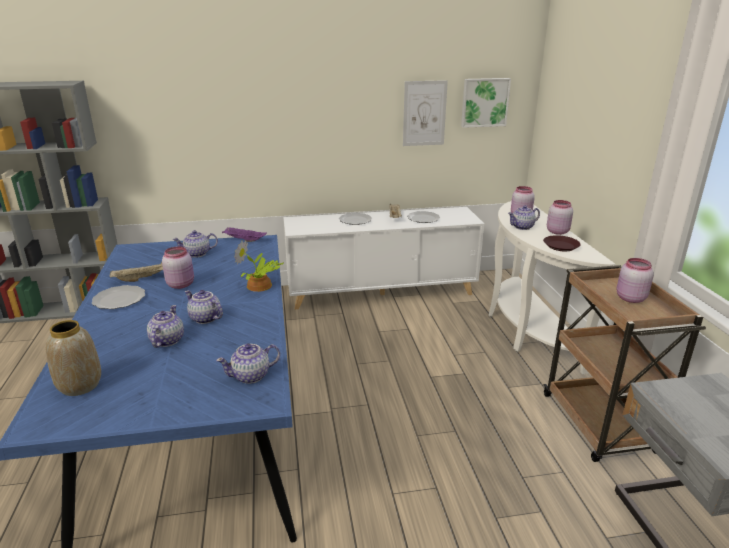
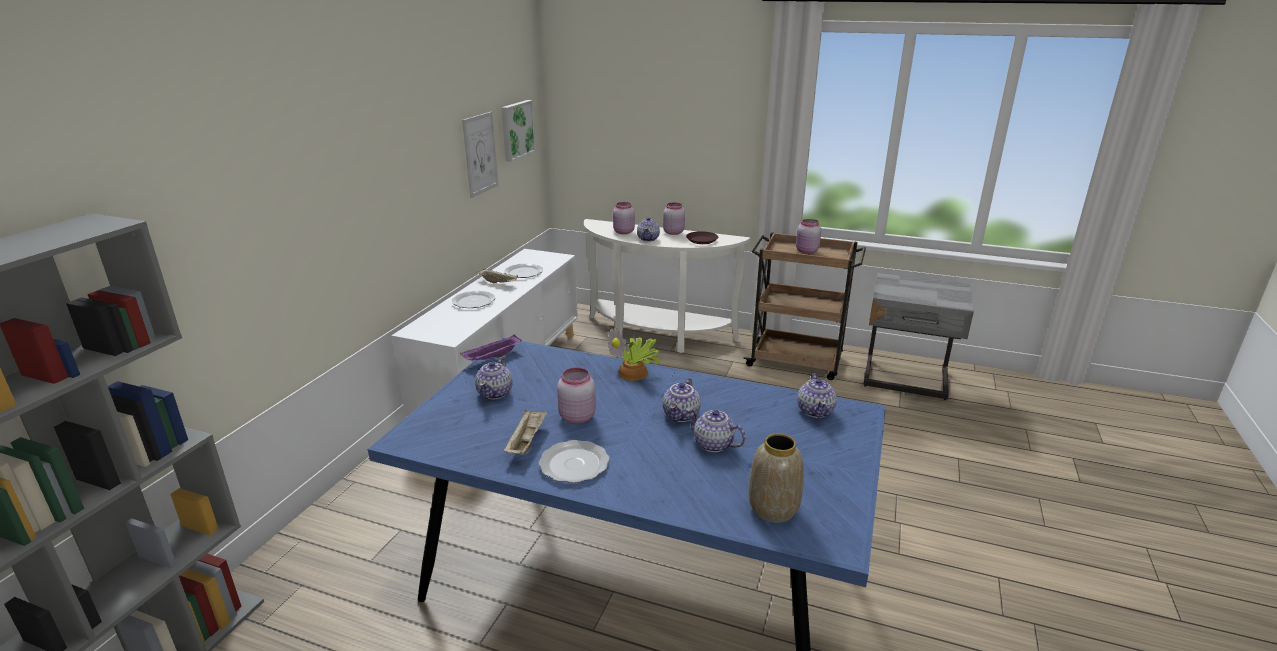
camera: 60 degrees left, 0 degrees up
teapot [185,290,223,324] -> teapot turned 45 degrees counterclockwise [663,378,701,422]

